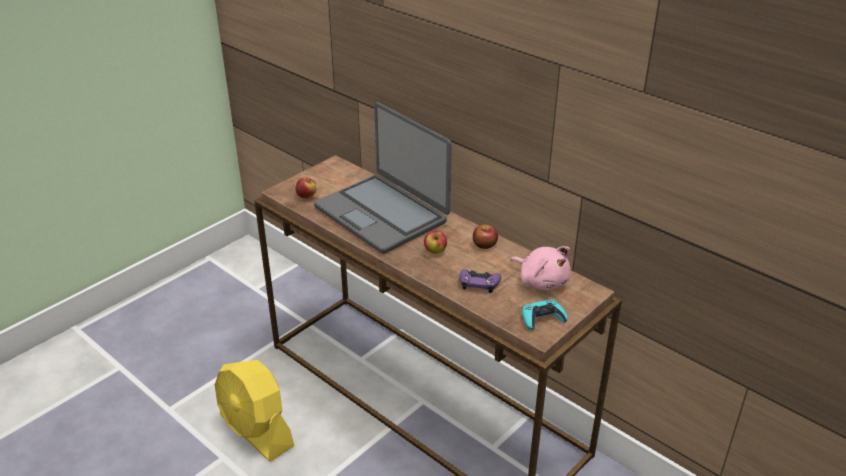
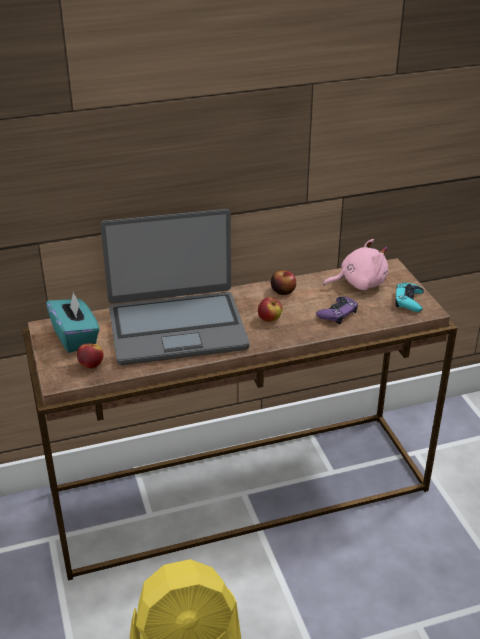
camera: 60 degrees left, 0 degrees up
none -> turquoise tissue box [46,291,100,353]

